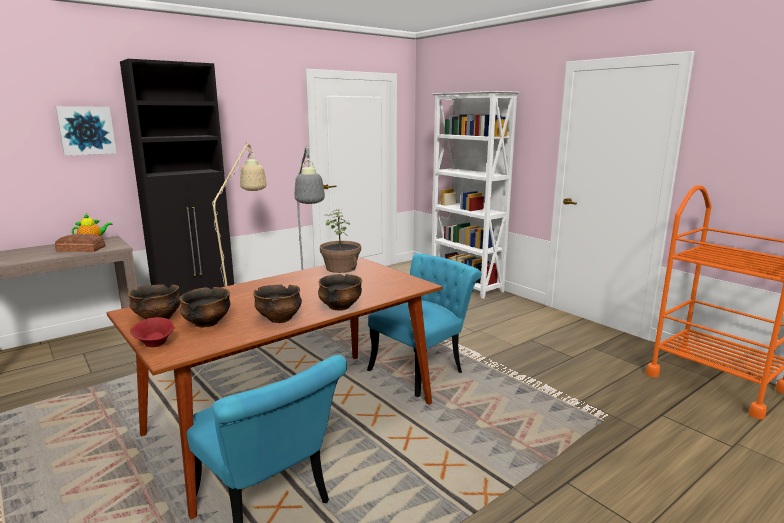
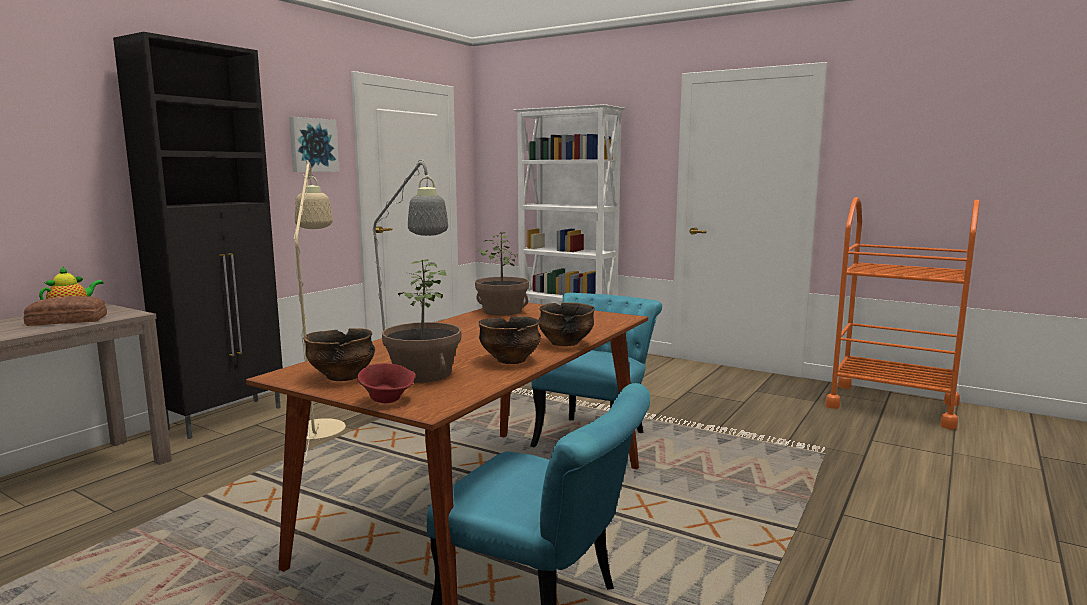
camera: 20 degrees left, 5 degrees down
picture [56,107,117,156] -> picture moved to [289,117,339,172]
bowl [180,287,231,327] -> potted plant [382,259,461,383]

